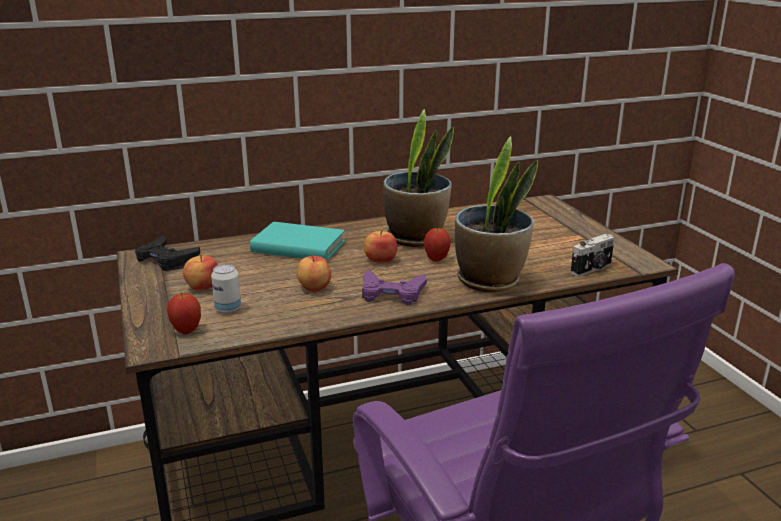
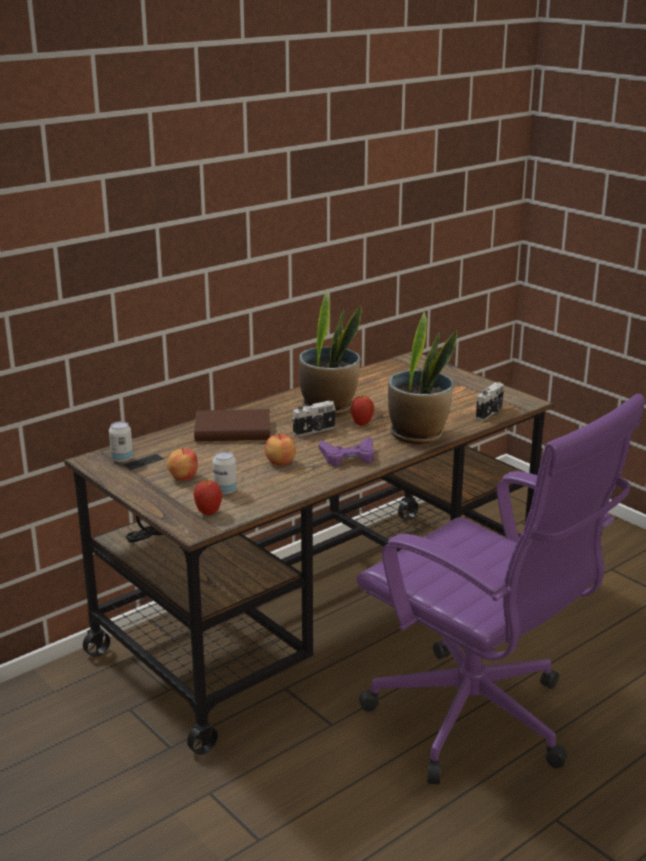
camera: 20 degrees left, 0 degrees up
black game controller [135,236,200,270] -> can [109,421,133,463]
turquoise book [250,222,345,261] -> brown book [194,409,270,441]
apple [363,230,398,263] -> camera [292,401,336,437]

